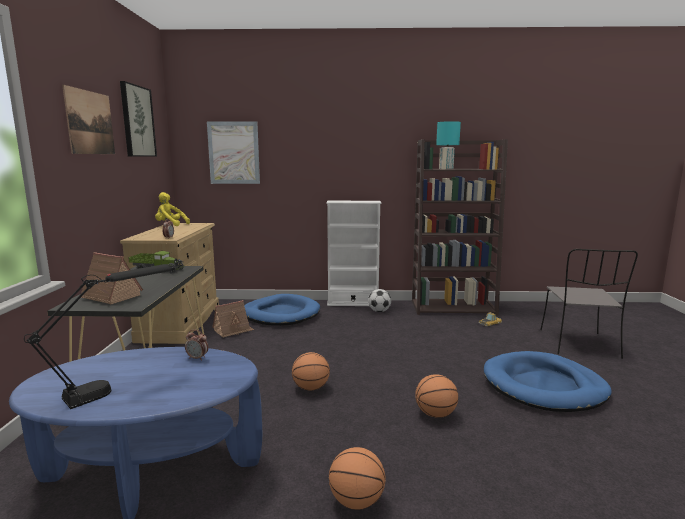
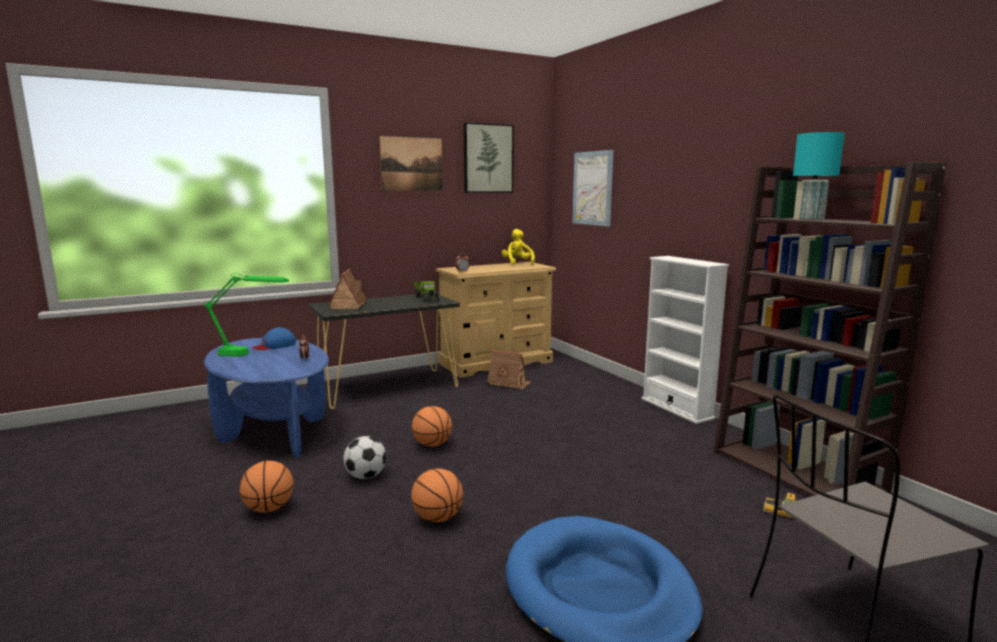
camera: 60 degrees right, 0 degrees up
black table lamp [24,264,175,409] -> green table lamp [204,274,289,356]
blue dog bed [244,294,320,326] -> none
football [368,289,391,312] -> football moved to [343,436,386,479]
none -> blue cap [252,327,296,350]

